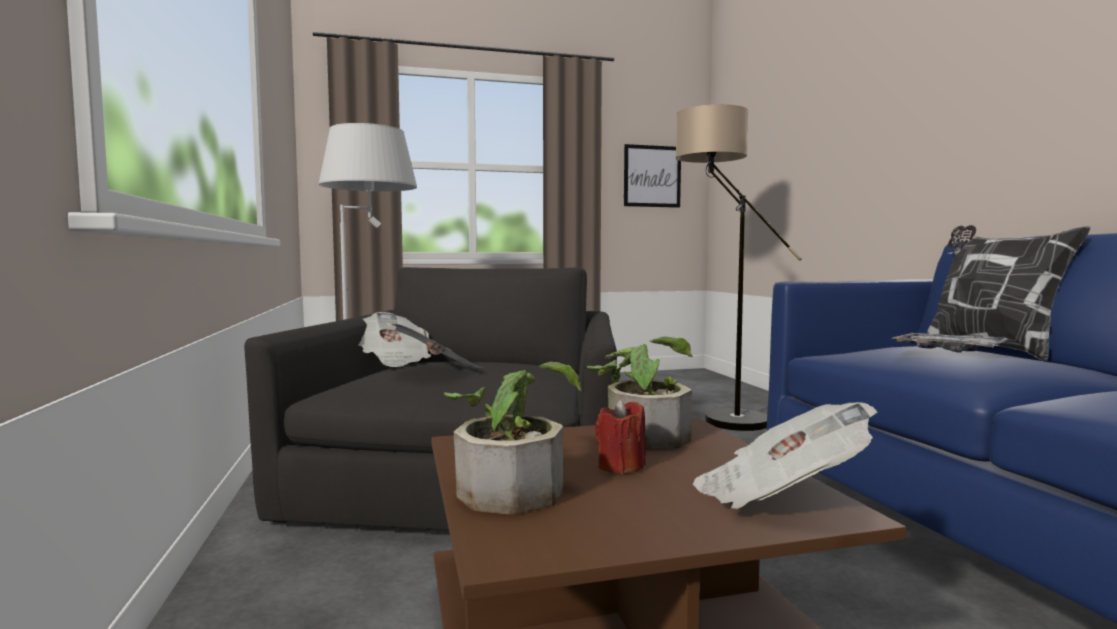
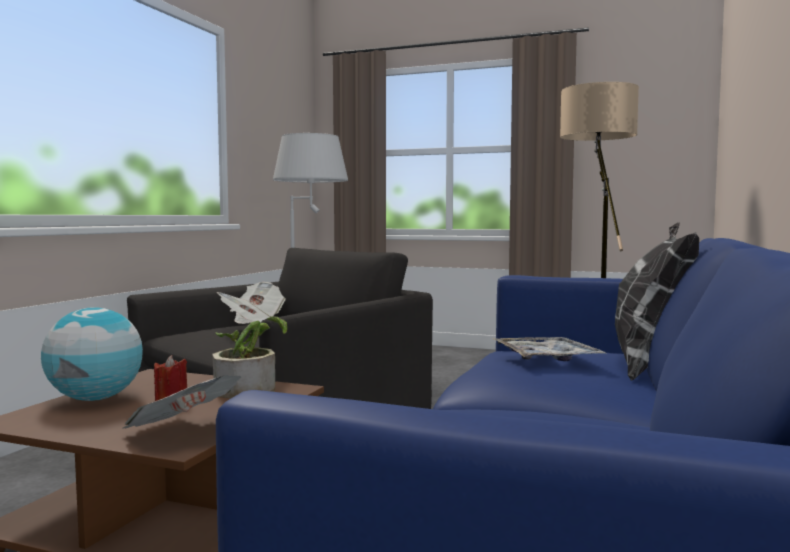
camera: 35 degrees right, 0 degrees up
potted plant [444,362,582,514] -> globe [41,307,143,401]
picture [624,144,681,208] -> none

